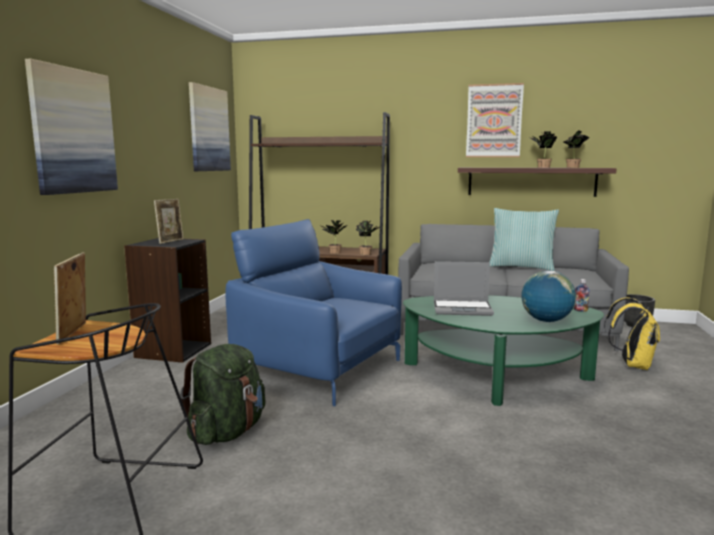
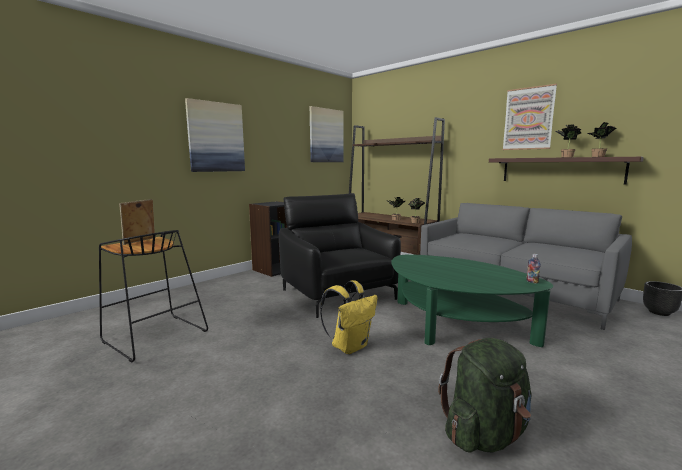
camera: 30 degrees right, 0 degrees up
picture frame [154,199,184,244] -> none
green backpack [180,344,266,445] -> green backpack moved to [438,338,532,453]
blue armchair [225,219,402,406] -> black armchair [279,193,401,318]
laptop [434,261,494,316] -> none
pillow [489,208,559,271] -> none
globe [521,270,576,322] -> none
yellow backpack [604,297,660,370] -> yellow backpack moved to [320,280,377,354]

